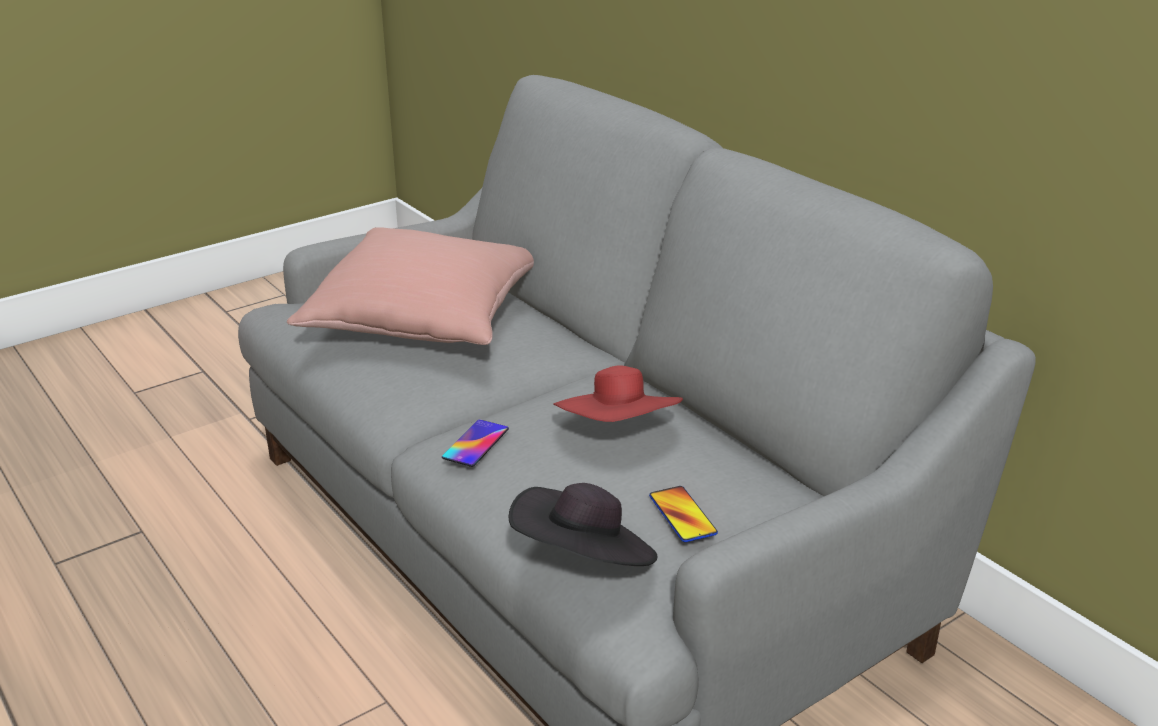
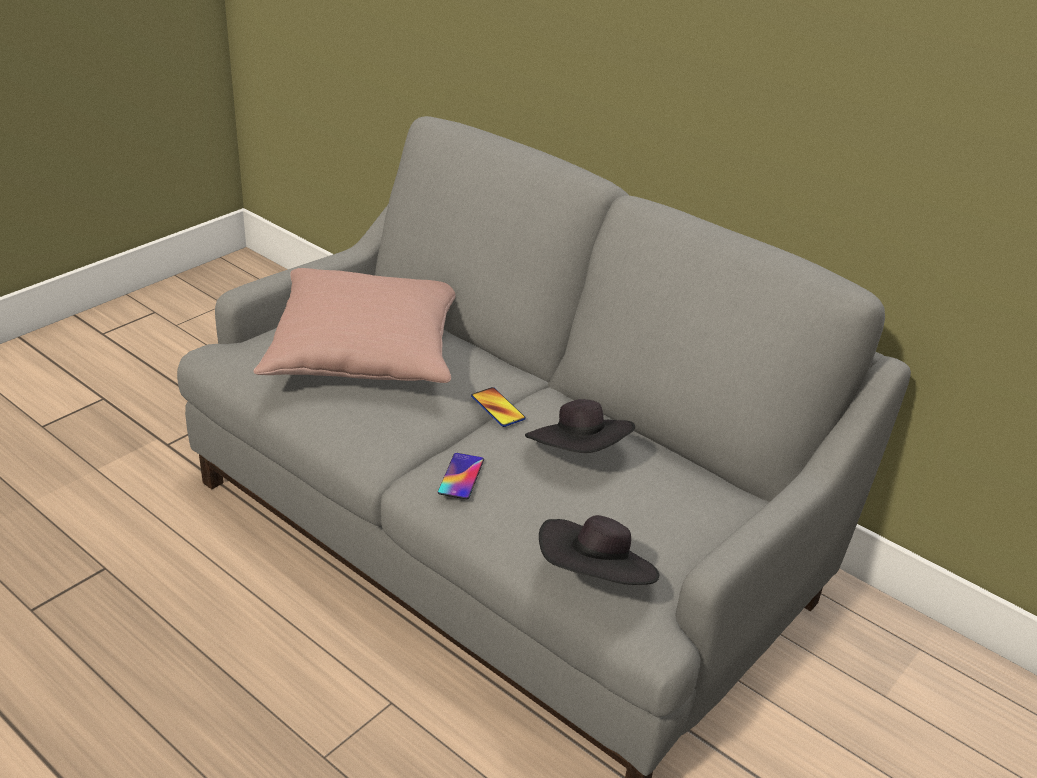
camera: 15 degrees left, 5 degrees up
red hat [553,365,683,422] -> black hat [525,399,635,453]
phone [649,486,718,542] -> phone moved to [471,387,526,427]

